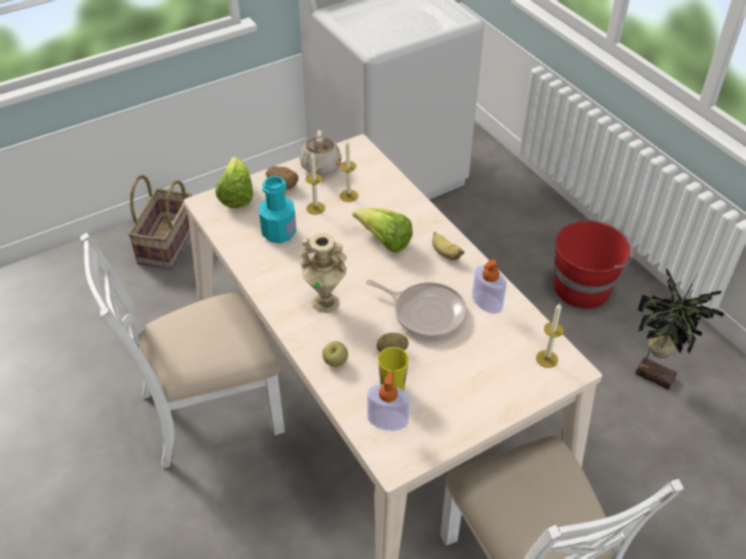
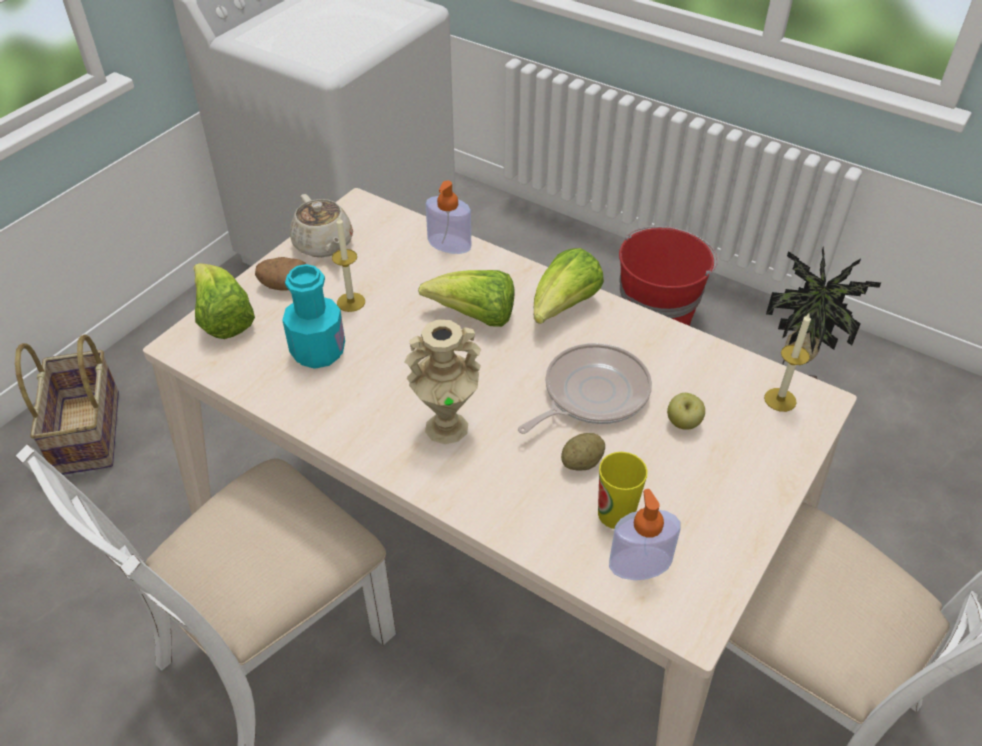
camera: 25 degrees left, 0 degrees up
apple [322,341,348,367] -> apple moved to [667,393,705,430]
candle [340,139,358,202] -> none
frying pan [366,280,467,338] -> frying pan turned 45 degrees counterclockwise [518,343,652,434]
banana [432,232,464,260] -> lettuce [534,248,604,324]
soap dispenser [472,259,506,314] -> soap dispenser moved to [426,181,471,254]

